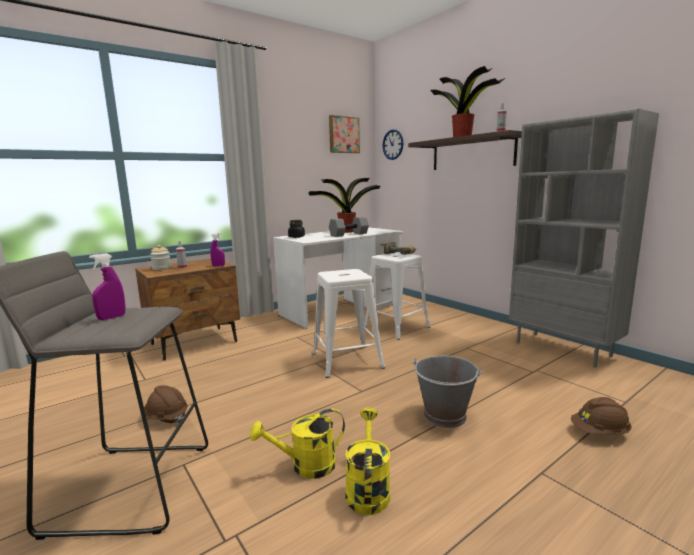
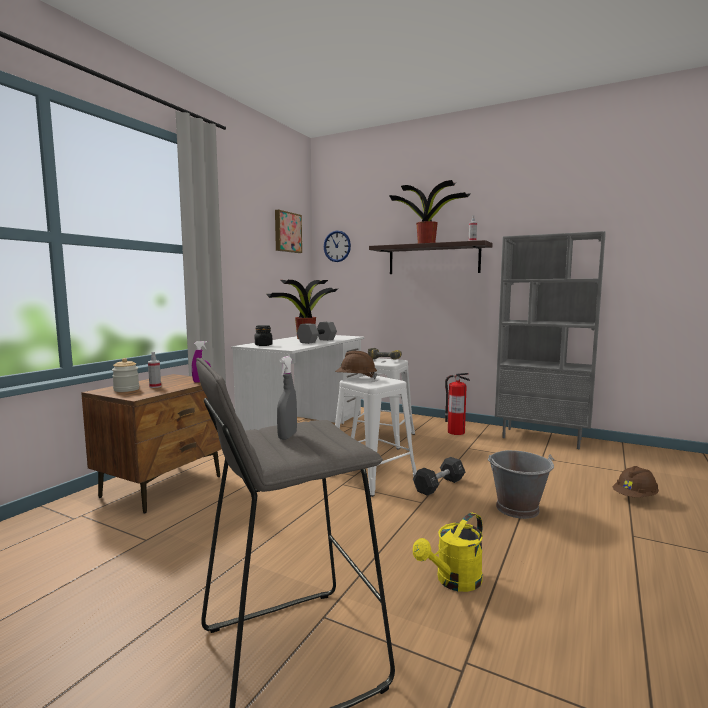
camera: 25 degrees left, 5 degrees down
purple spray bottle [89,253,126,320] -> grey spray bottle [277,356,297,440]
brown hard hat [144,385,188,424] -> brown hard hat moved to [335,351,378,380]
yellow watering can [345,408,390,515] -> none
none -> black dumbbell [413,457,465,496]
none -> fire extinguisher [445,373,470,435]

